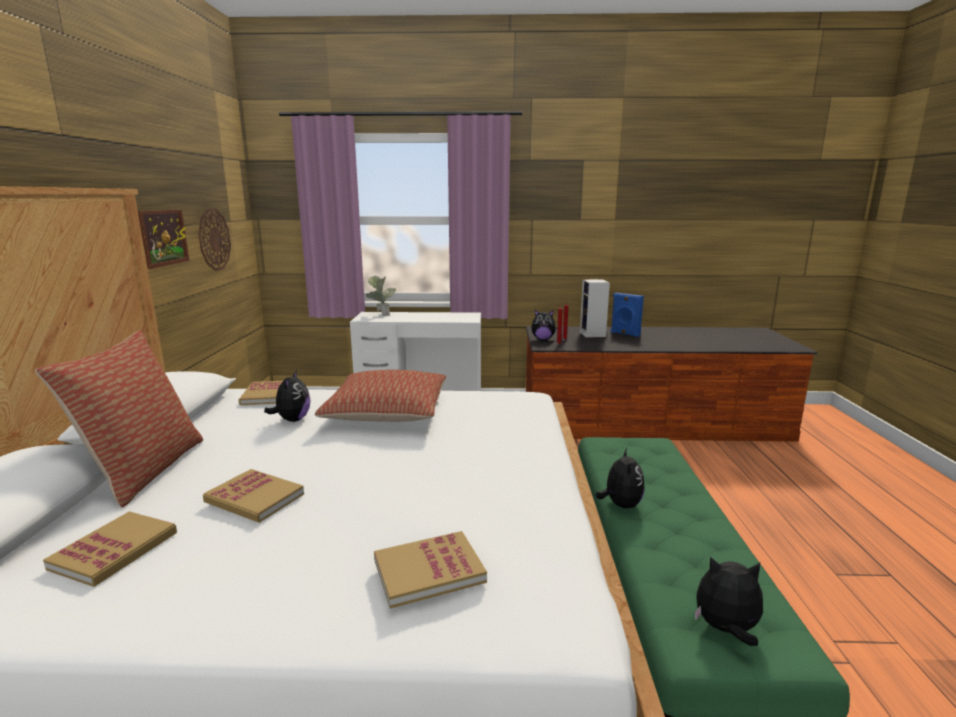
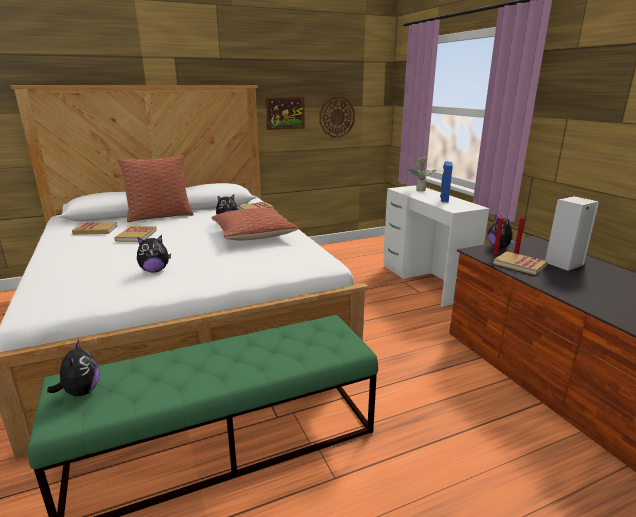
camera: 65 degrees right, 5 degrees up
book [374,531,487,609] -> book moved to [493,251,548,275]
plush toy [595,448,645,508] -> plush toy moved to [137,235,171,273]
blue speaker [611,293,644,337] -> blue speaker moved to [440,161,453,203]

